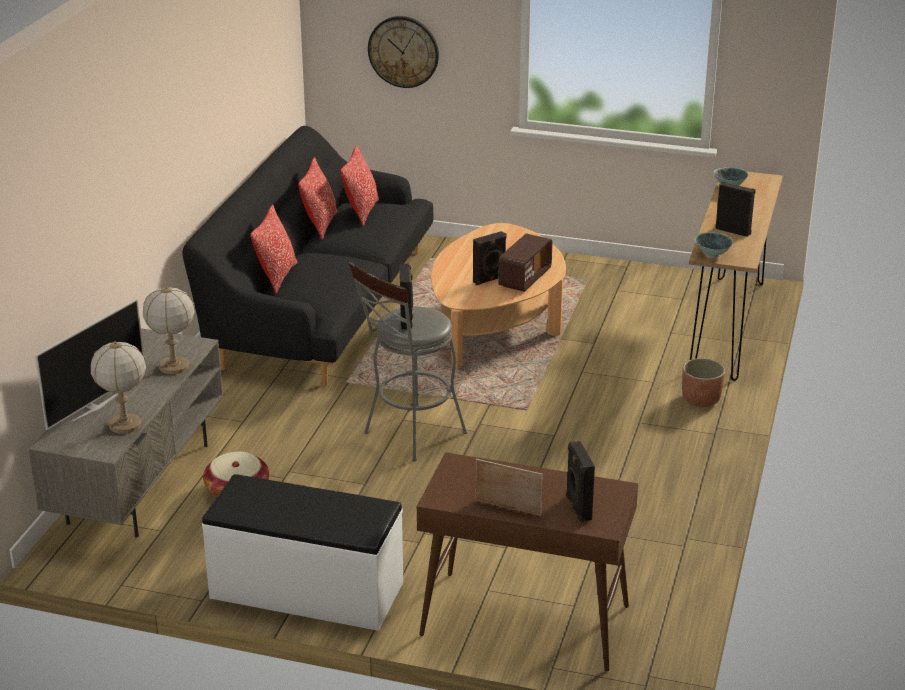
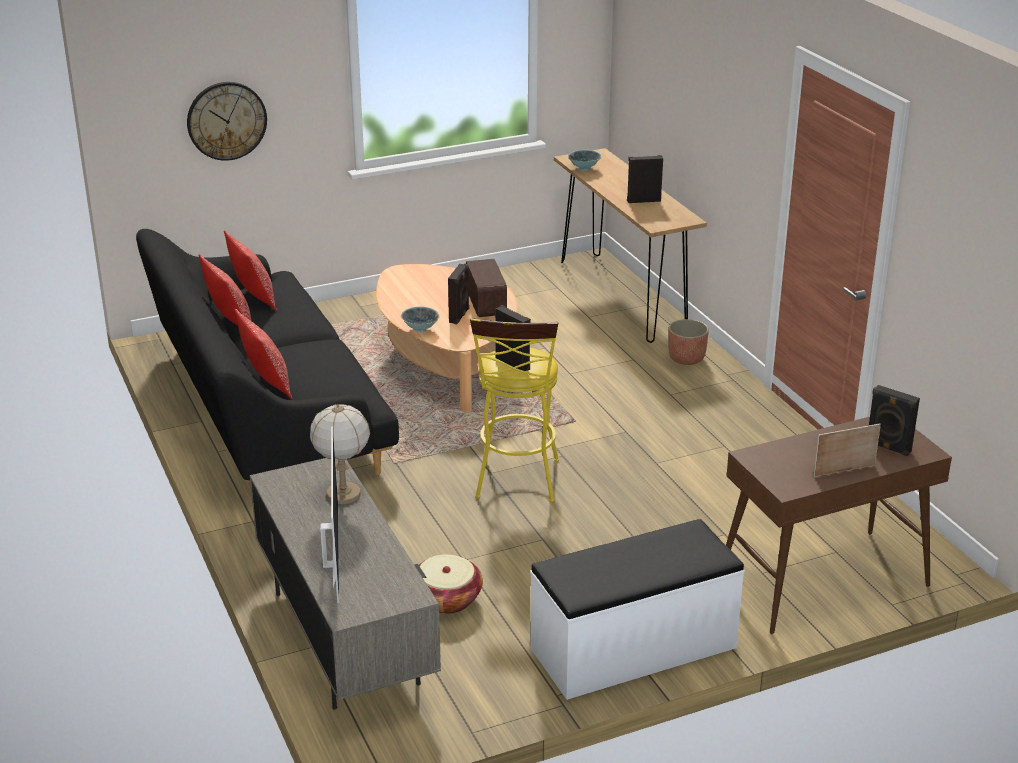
camera: 40 degrees left, 0 degrees up
table lamp [91,341,146,434] -> none
grey stool [349,261,467,462] -> yellow stool [470,318,559,502]
bowl [695,232,733,258] -> bowl moved to [401,306,440,333]

